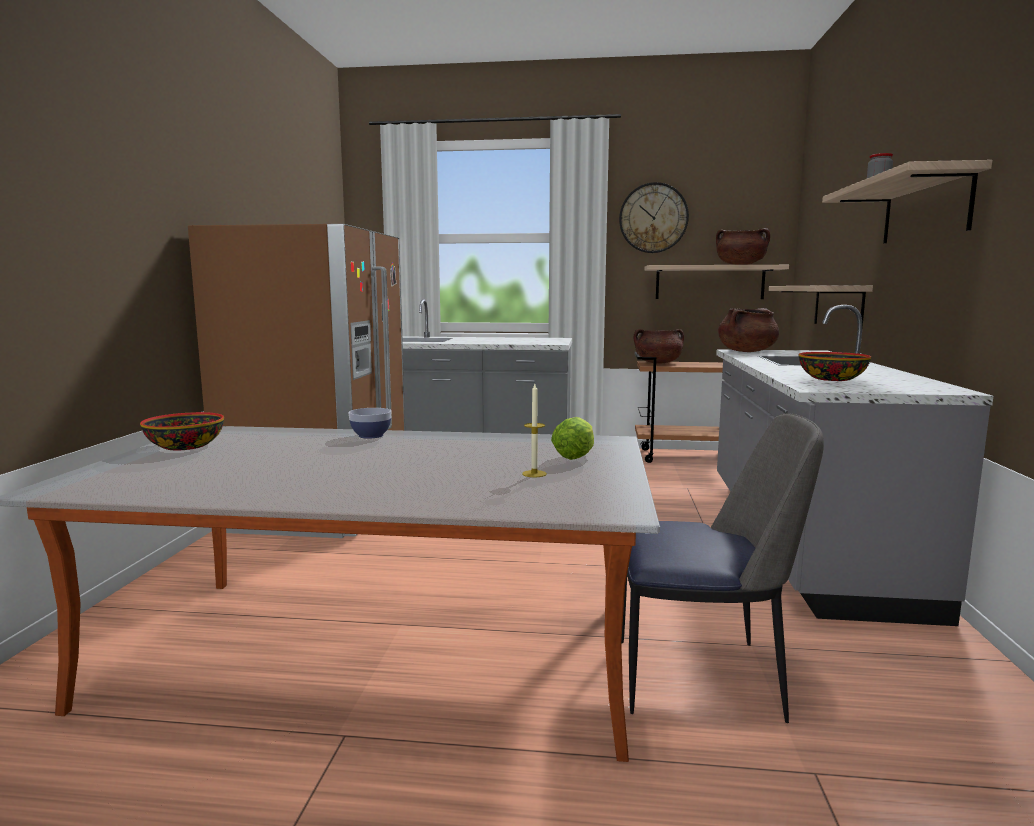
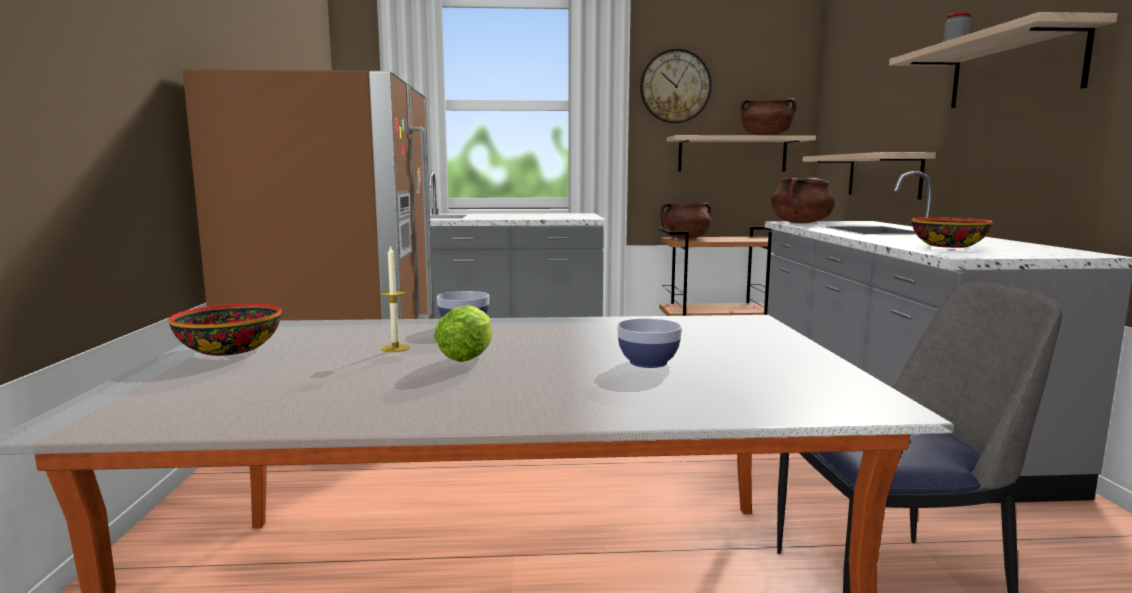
camera: 10 degrees left, 0 degrees up
candle [522,384,547,478] -> candle moved to [380,245,410,352]
lettuce [551,417,594,460] -> lettuce moved to [434,305,492,362]
none -> bowl [617,318,682,368]

